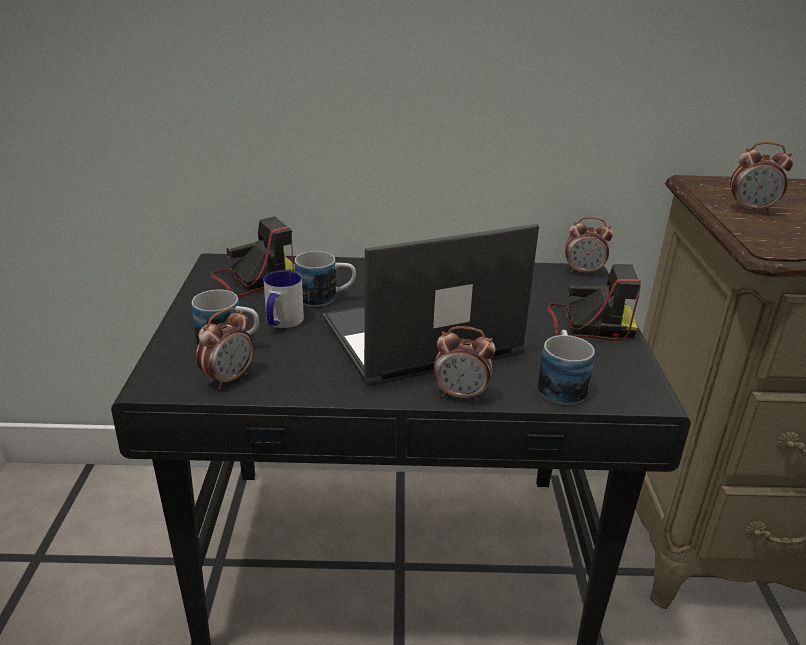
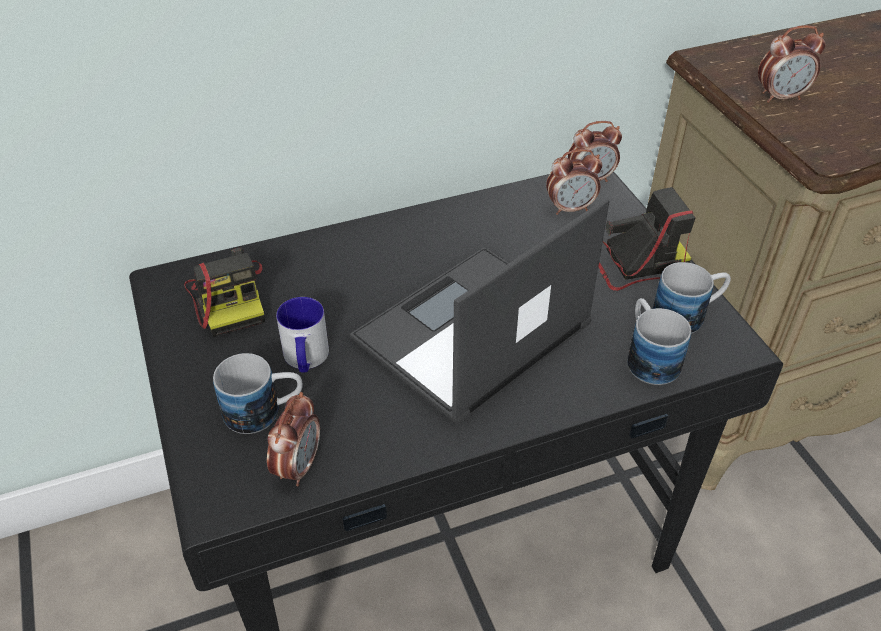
camera: 20 degrees left, 15 degrees up
camera [211,216,295,298] -> camera turned 120 degrees clockwise [184,247,265,337]
mug [294,251,356,307] -> mug moved to [653,262,731,334]
alarm clock [434,326,495,402] -> alarm clock moved to [546,149,602,215]

